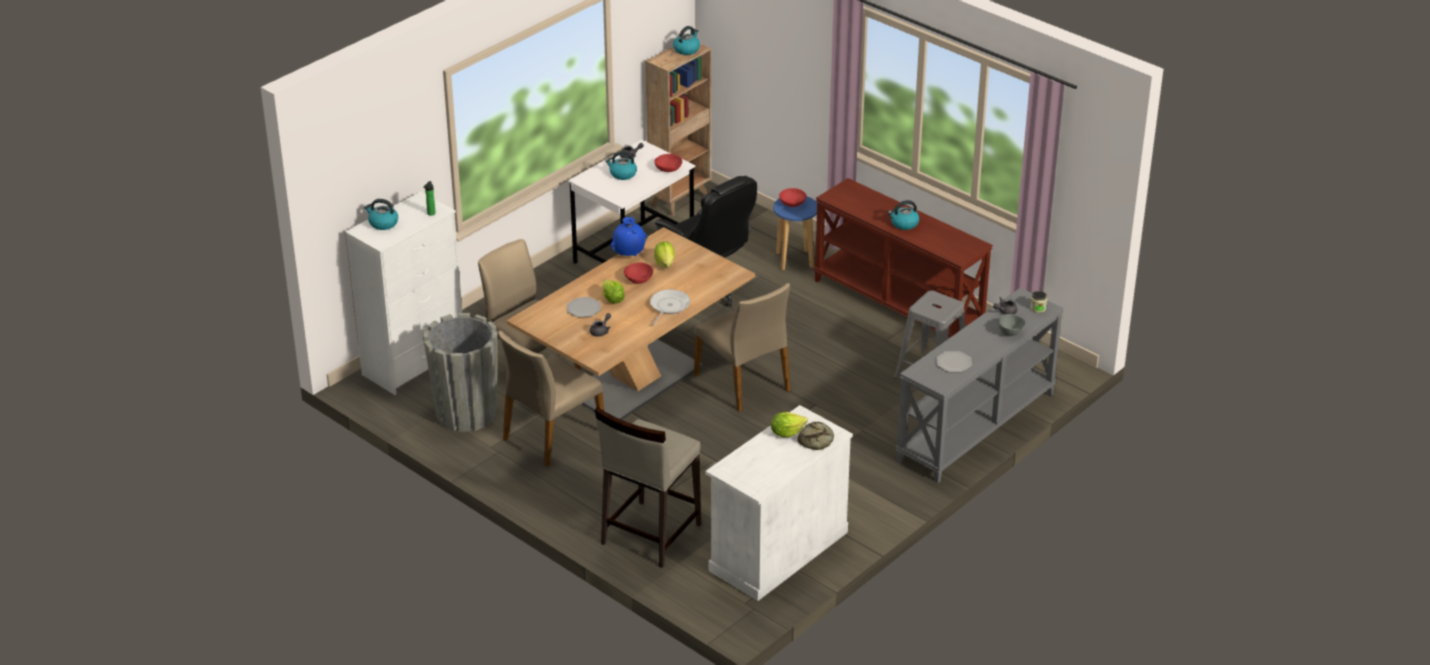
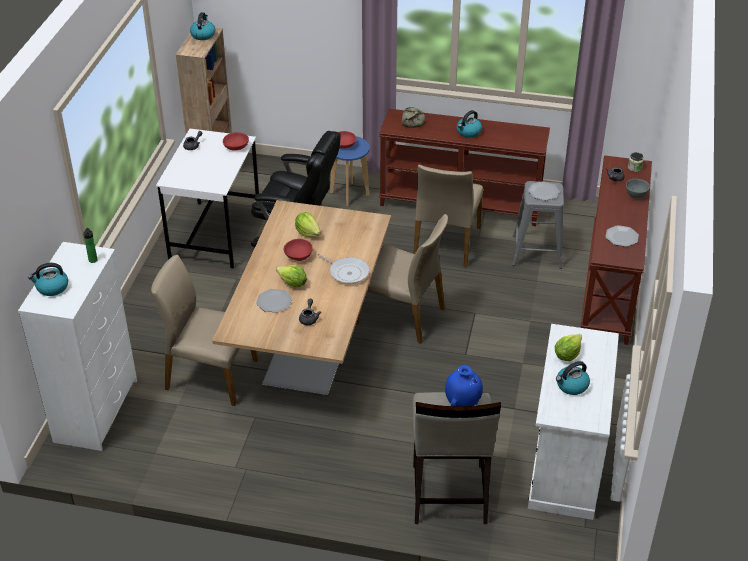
camera: 30 degrees left, 5 degrees up
grey planter [423,313,497,432] -> none
beige chair [499,330,604,467] -> beige chair moved to [413,165,483,268]
kettle [605,151,637,180] -> kettle moved to [556,361,590,395]
blue vase [610,217,647,256] -> blue vase moved to [445,365,483,406]
frying pan [650,289,690,326] -> frying pan turned 135 degrees clockwise [317,254,369,284]
bread [797,422,834,450] -> bread moved to [402,107,426,128]
grey console table [895,288,1064,483] -> brown console table [581,155,652,345]
none -> plate [528,181,560,201]

